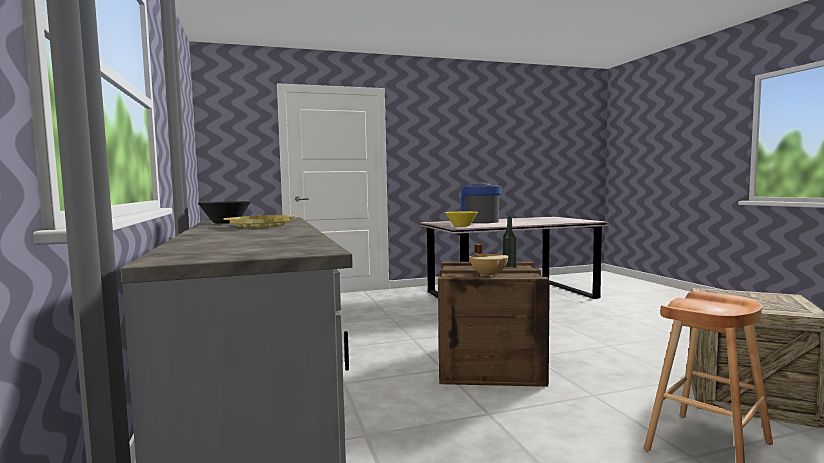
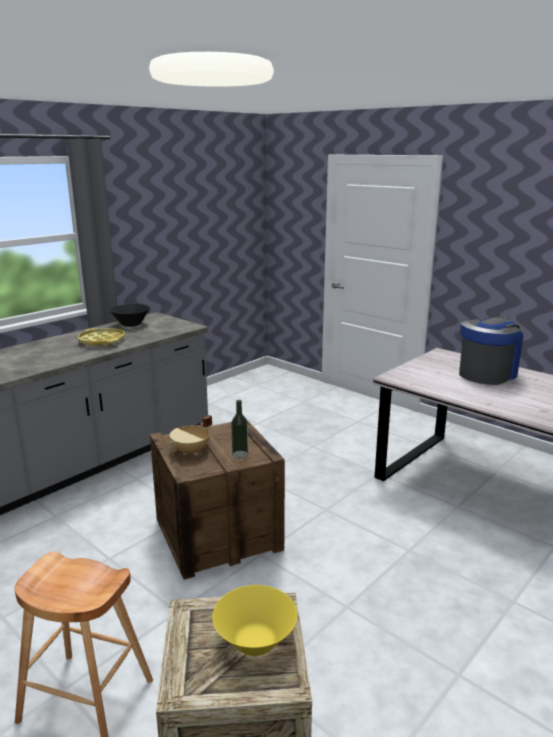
camera: 60 degrees right, 15 degrees up
yellow bowl [445,211,478,227] -> yellow bowl moved to [213,585,297,656]

